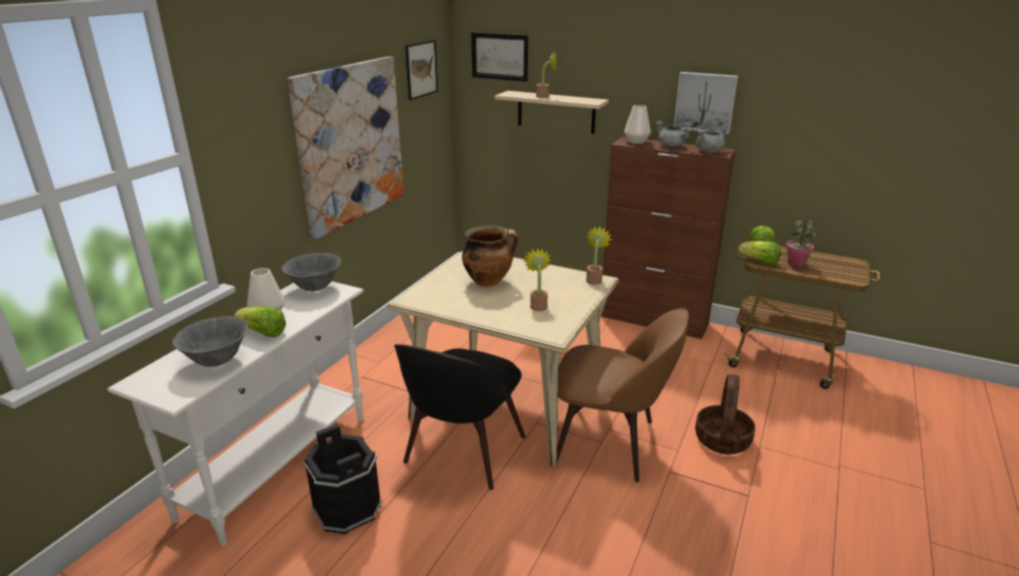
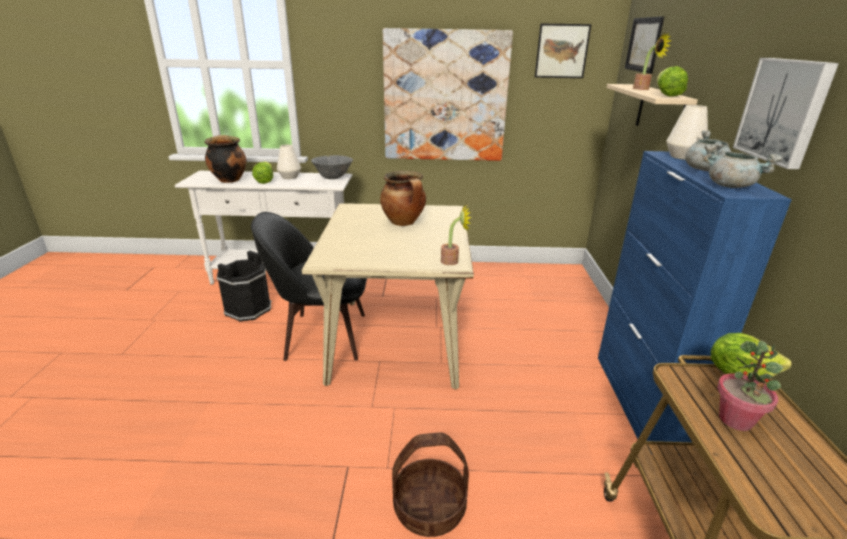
camera: 65 degrees right, 0 degrees up
grey bowl [172,316,248,367] -> cooking pot [204,135,246,183]
potted plant [523,248,551,311] -> none
brown chair [557,308,689,482] -> none
brown cabinet [601,137,736,339] -> blue cabinet [598,151,792,456]
lettuce [738,241,781,266] -> lettuce moved to [657,66,688,97]

